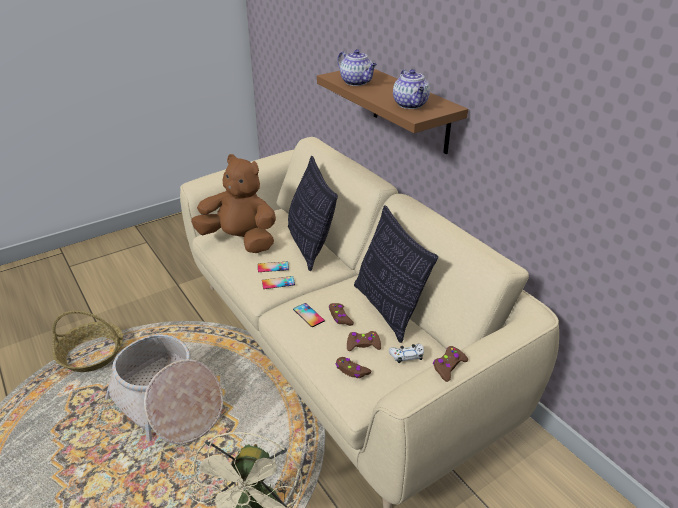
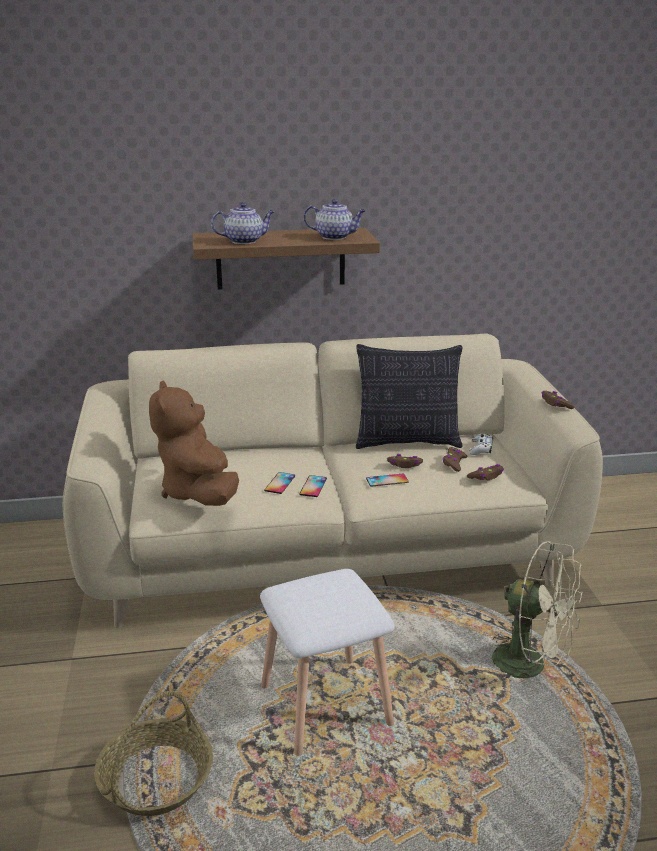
camera: 65 degrees left, 10 degrees down
basket [105,334,223,444] -> white stool [260,569,395,756]
brown plush toy [191,154,276,253] -> brown plush toy turned 60 degrees counterclockwise [149,380,239,506]
pillow [288,156,338,271] -> none

